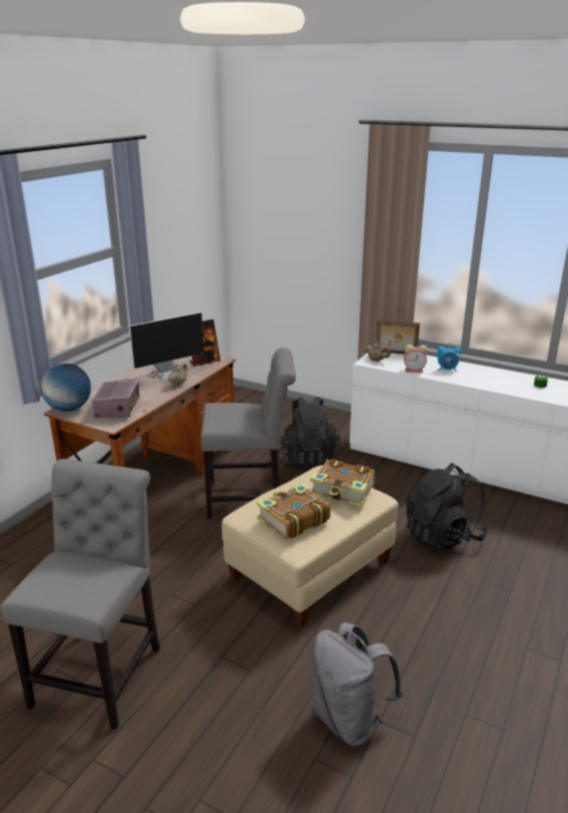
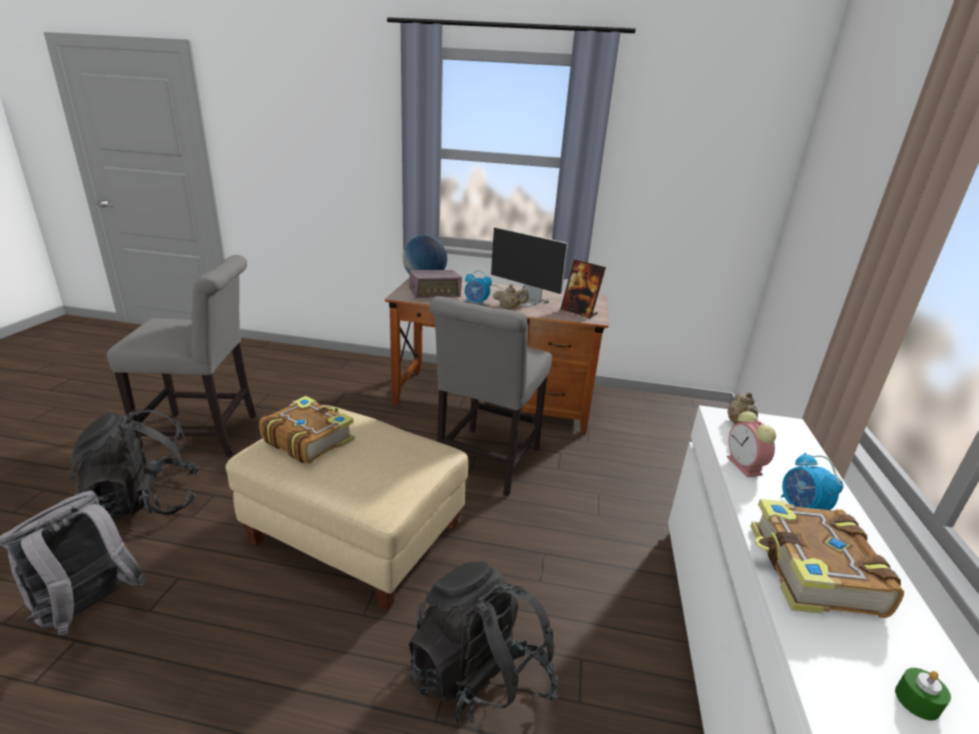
camera: 70 degrees right, 0 degrees up
grey chair [201,347,296,519] -> grey chair turned 45 degrees clockwise [430,296,552,496]
black backpack [280,397,340,469] -> black backpack moved to [68,408,200,521]
book [310,459,375,507] -> book moved to [750,499,904,618]
picture frame [376,320,420,354] -> none
none -> alarm clock [465,271,492,306]

